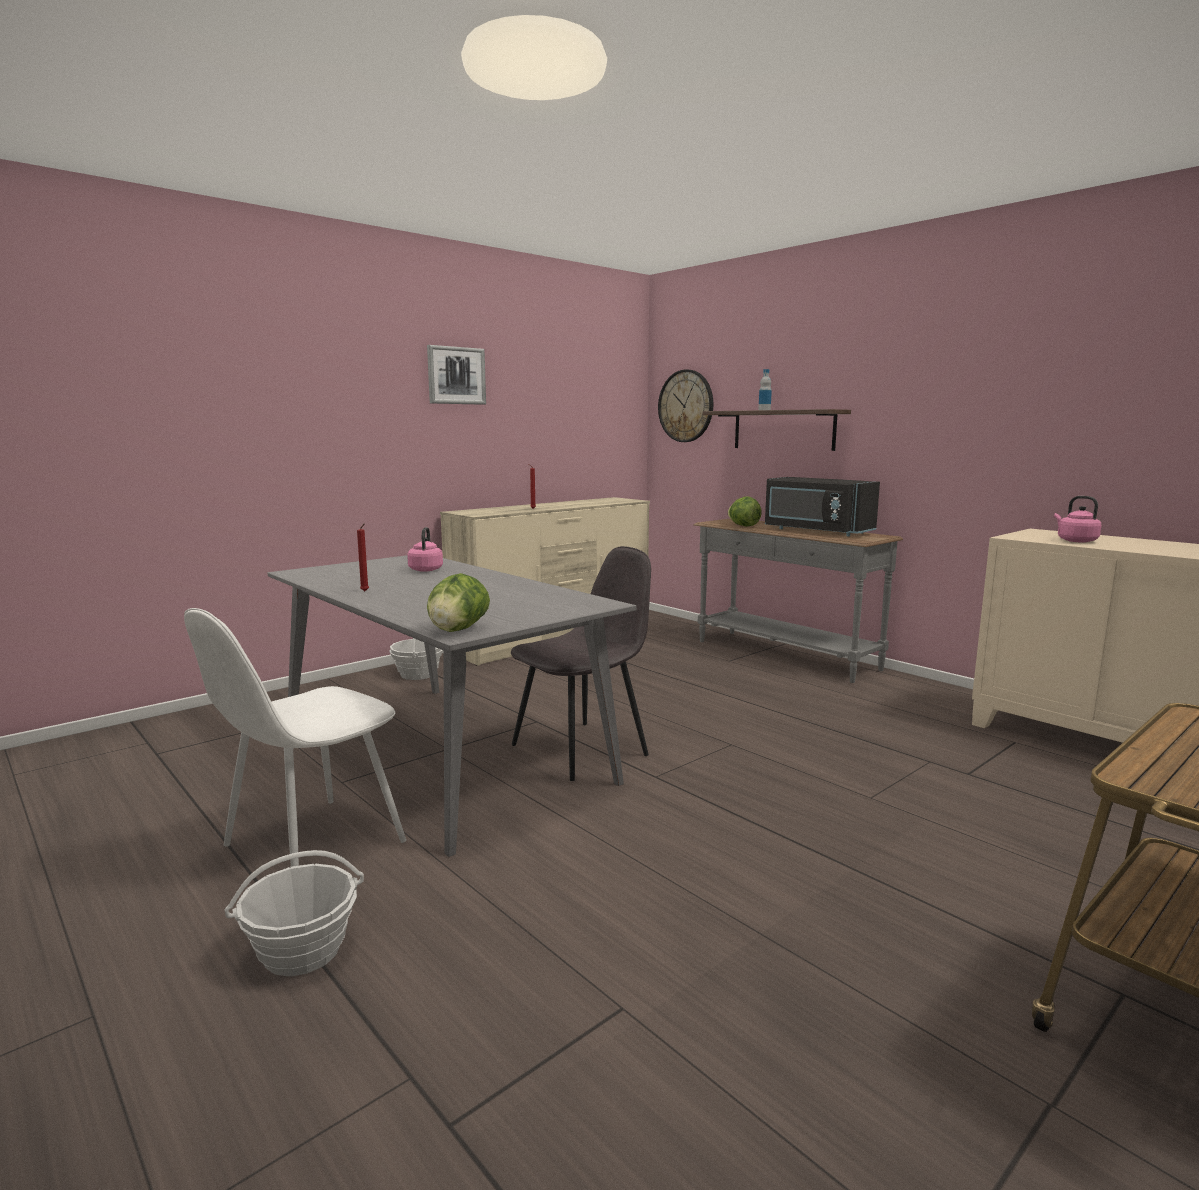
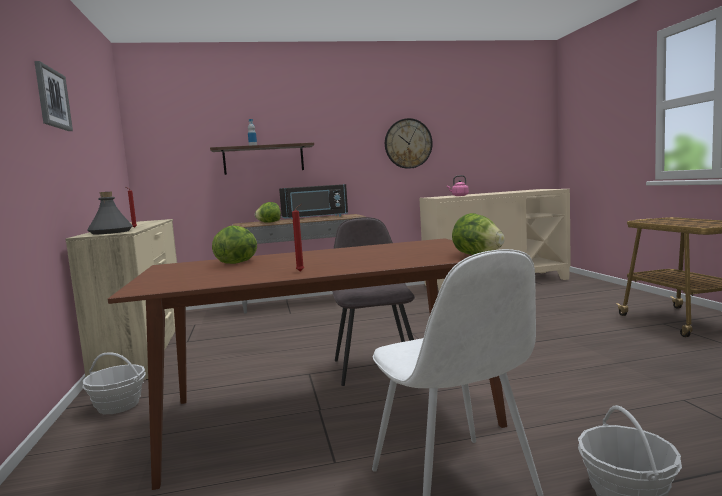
camera: 60 degrees left, 5 degrees down
grey dining table [268,555,637,857] -> brown dining table [108,238,507,490]
pink kettle [407,527,443,572] -> lettuce [212,225,257,264]
wall clock [658,369,713,442] -> wall clock moved to [385,118,433,169]
none -> grey bottle [87,192,133,235]

